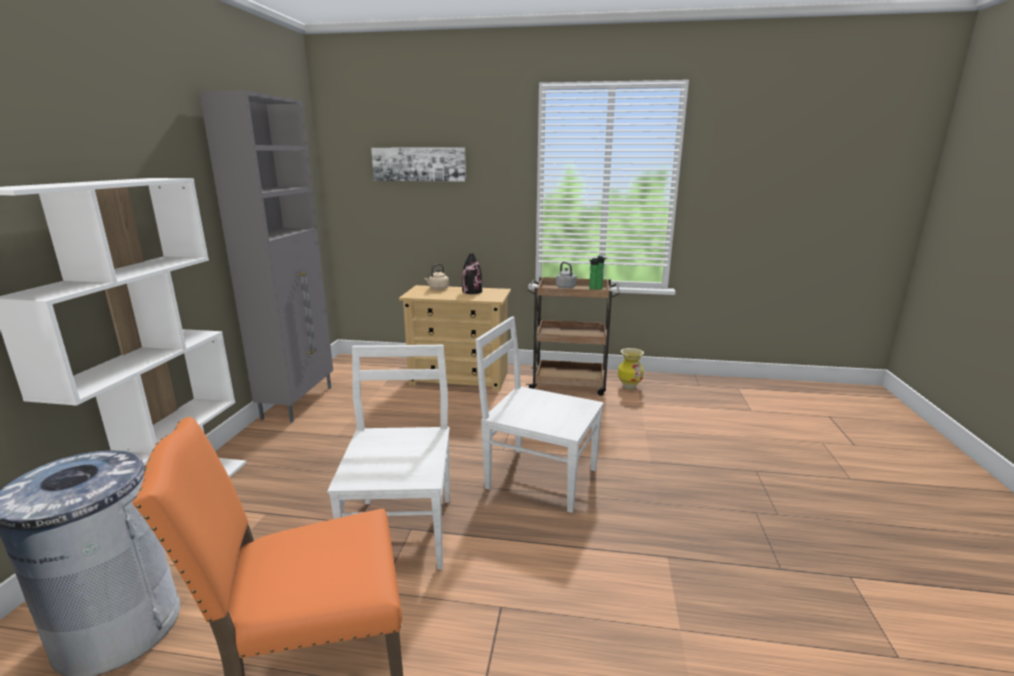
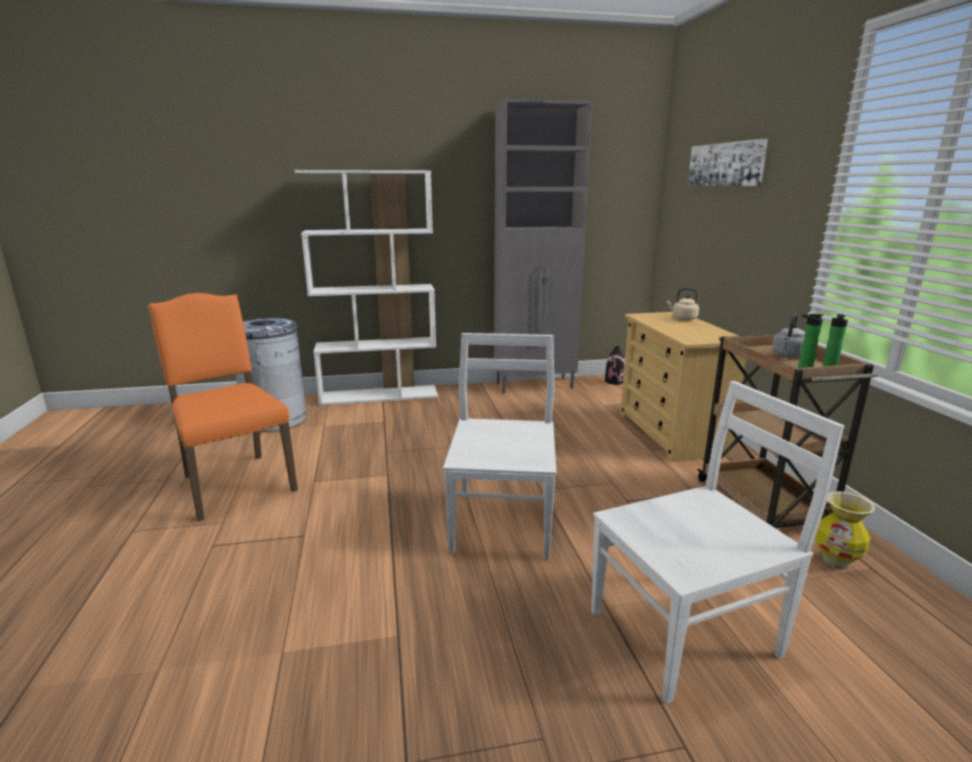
camera: 70 degrees right, 0 degrees up
white chair [327,345,450,569] -> white chair moved to [591,381,844,704]
black vase [462,254,482,294] -> black vase moved to [605,346,625,385]

